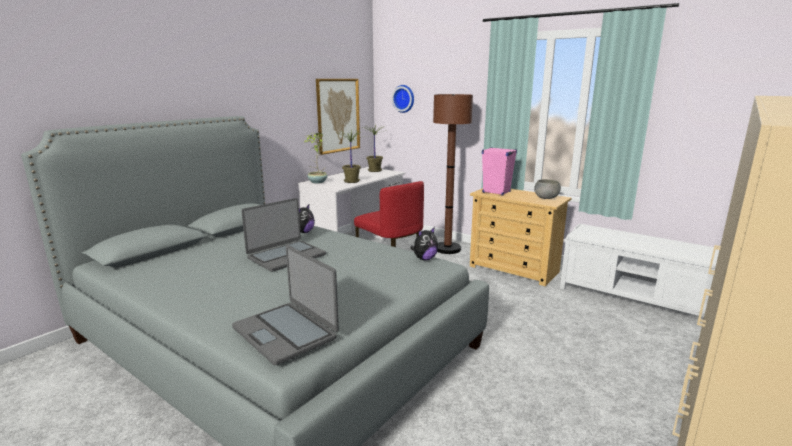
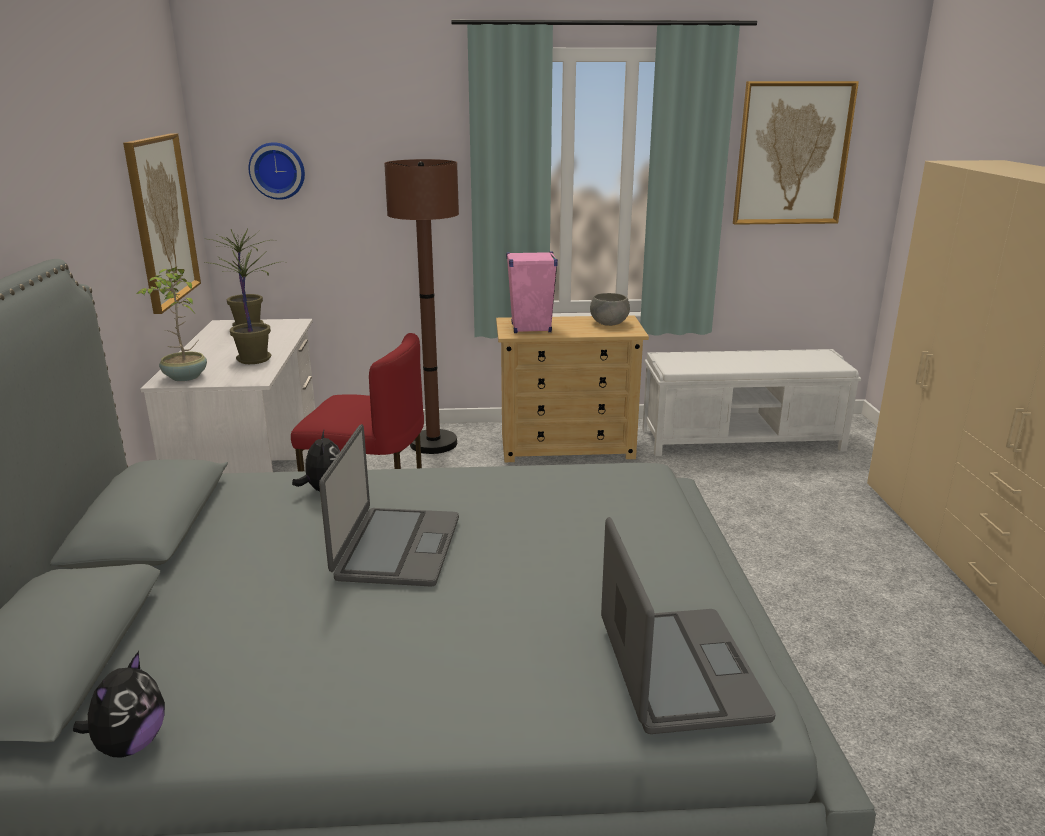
camera: 40 degrees left, 5 degrees up
laptop [232,245,339,366] -> laptop turned 105 degrees counterclockwise [601,517,776,734]
plush toy [410,227,438,260] -> plush toy moved to [73,651,165,758]
none -> picture [733,81,859,225]

